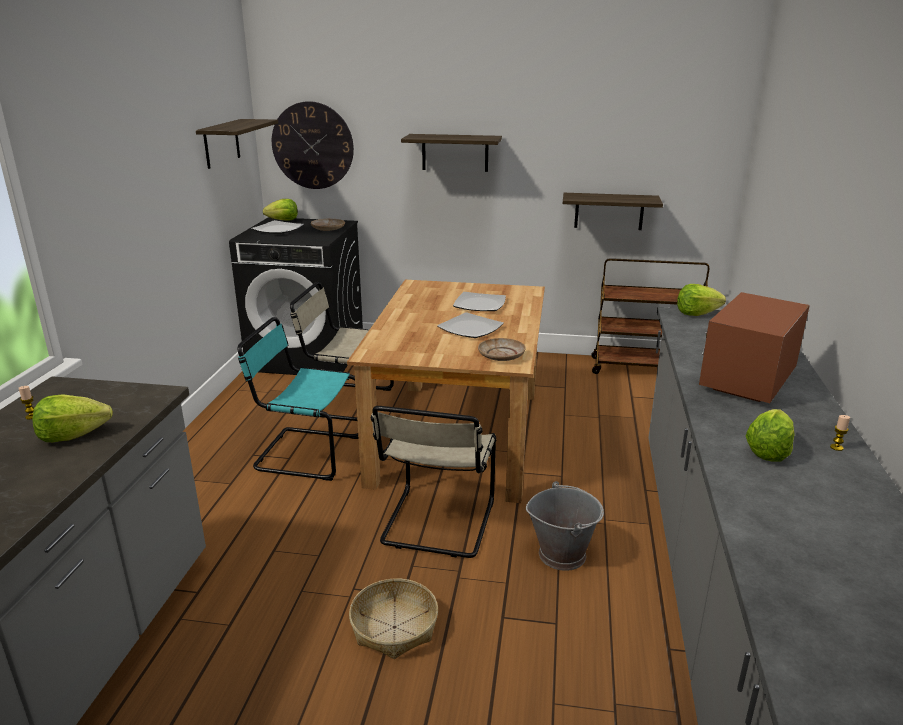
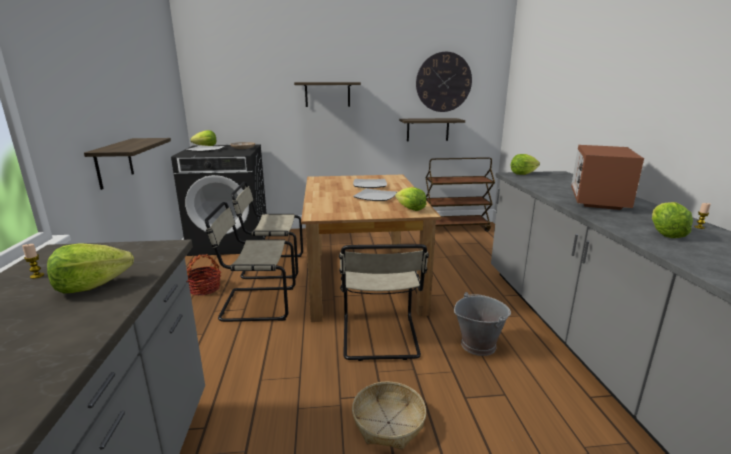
camera: 15 degrees left, 5 degrees down
shelf [196,119,278,169] -> shelf moved to [84,138,171,190]
turquoise chair [237,317,358,481] -> beige chair [205,202,296,322]
wall clock [272,101,354,189] -> wall clock moved to [416,52,472,112]
beige plate [478,338,525,361] -> lettuce [395,187,426,211]
none -> basket [187,254,221,296]

